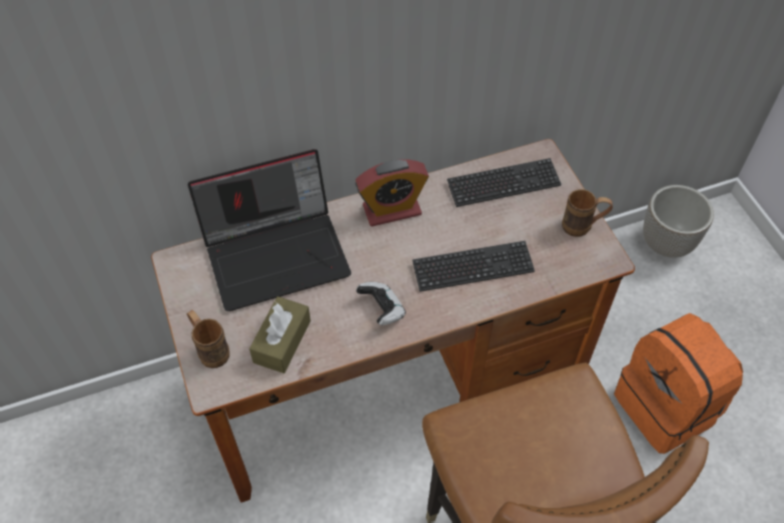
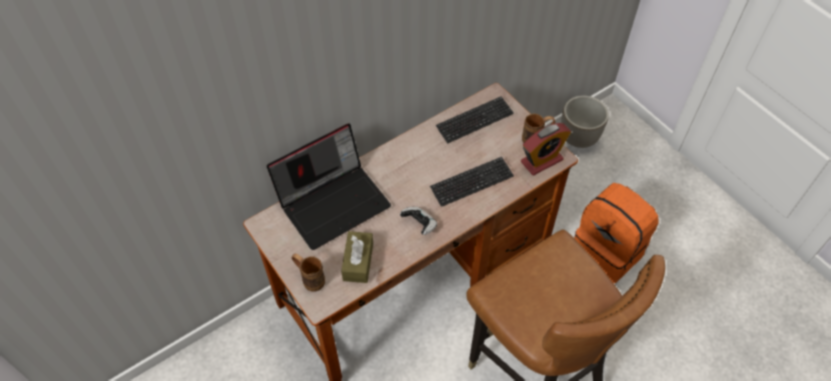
camera: 15 degrees left, 0 degrees up
alarm clock [355,160,429,227] -> alarm clock moved to [521,123,571,175]

